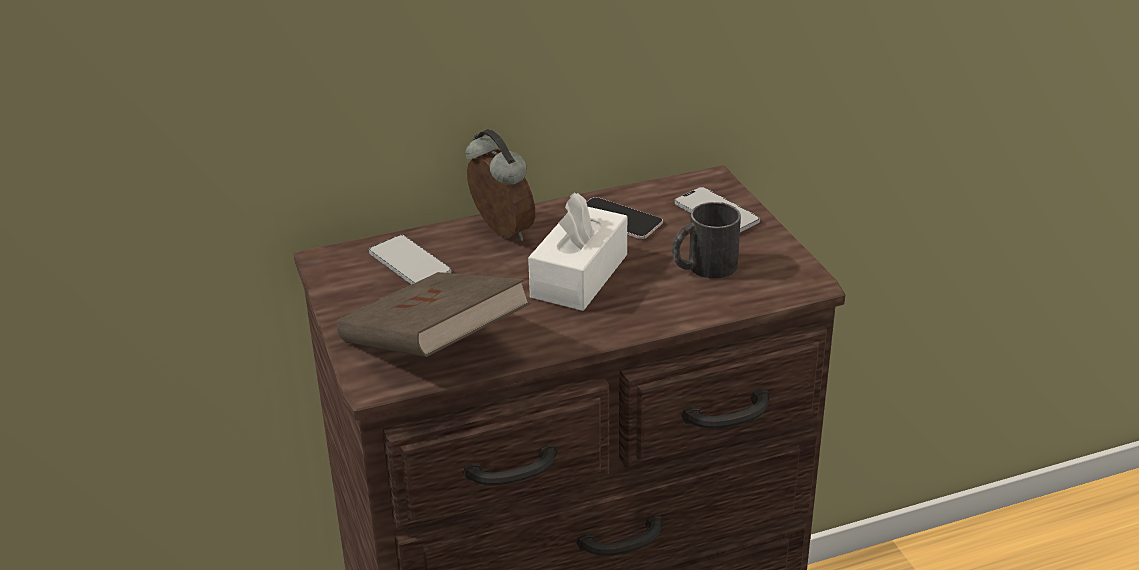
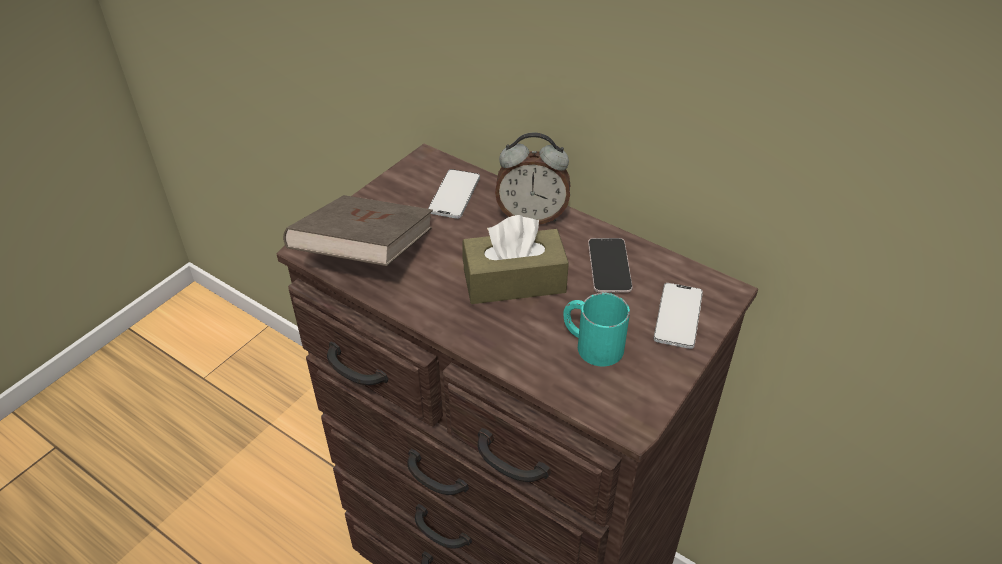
camera: 55 degrees right, 10 degrees up
alarm clock [465,129,535,241] -> alarm clock turned 75 degrees clockwise [495,132,570,224]
white tissue box [528,192,627,311] -> brown tissue box [462,215,569,304]
black mug [672,202,741,279] -> turquoise mug [563,293,630,366]

